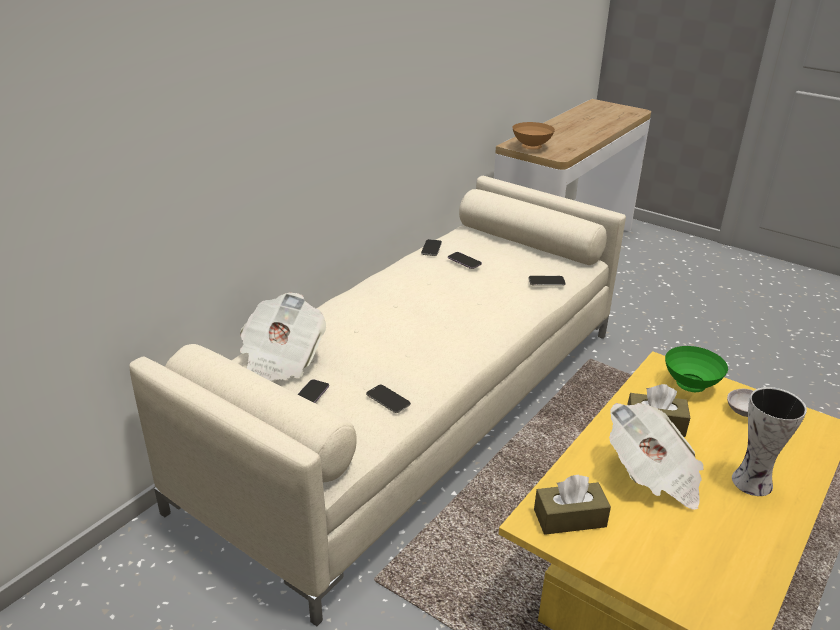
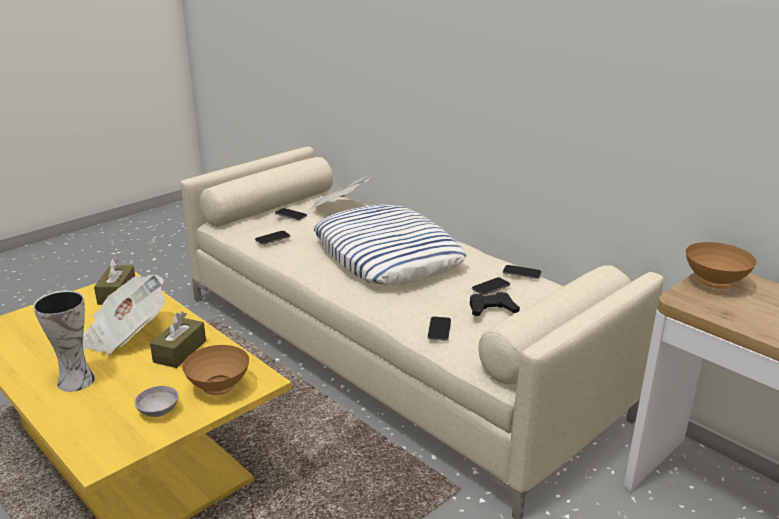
camera: 100 degrees right, 5 degrees down
green bowl [665,346,728,392] -> brown bowl [182,345,249,395]
none -> pillow [314,205,466,285]
none -> black game controller [470,292,520,316]

